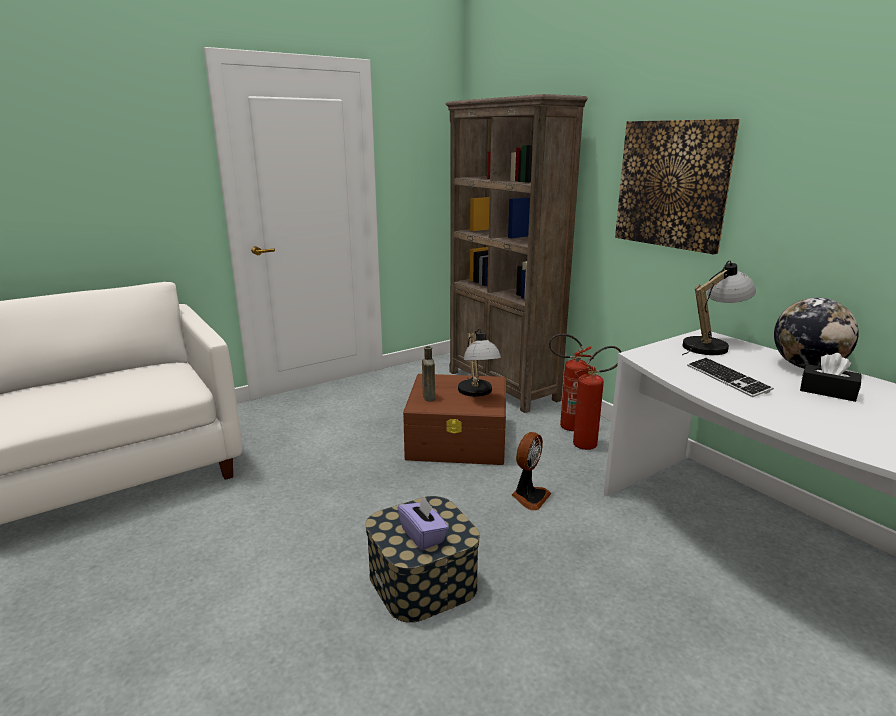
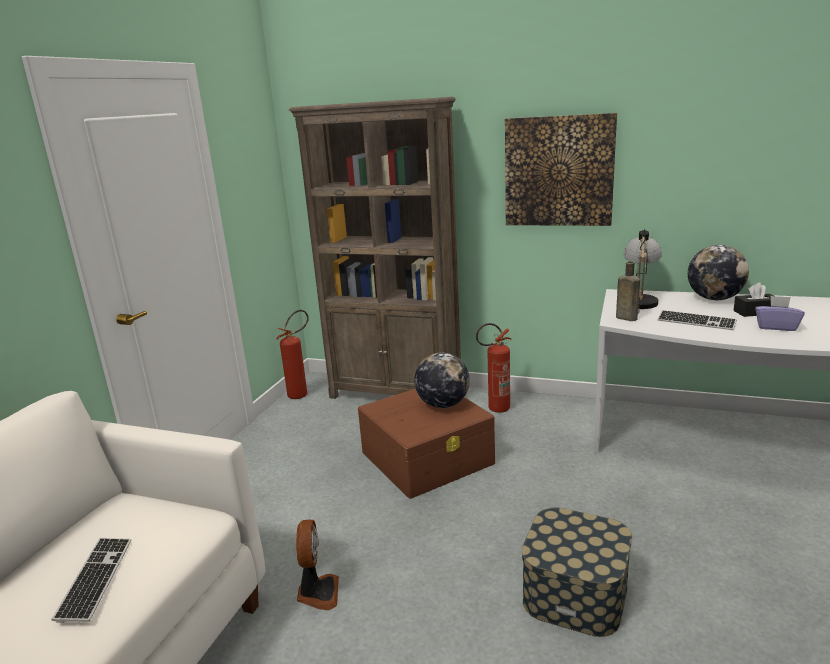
camera: 35 degrees left, 0 degrees up
purple tissue box [398,497,448,550] -> purple tissue box moved to [755,296,804,331]
brown bottle [422,346,435,402] -> brown bottle moved to [616,261,640,321]
table lamp [458,328,501,397] -> globe [414,353,470,408]
fan [511,432,552,510] -> fan moved to [296,519,339,610]
fire extinguisher [573,346,622,450] -> fire extinguisher moved to [276,310,309,399]
none -> keyboard [51,538,131,623]

